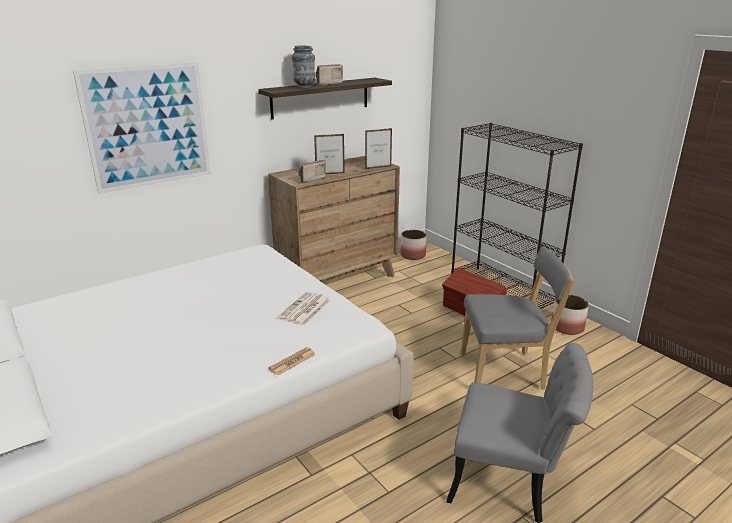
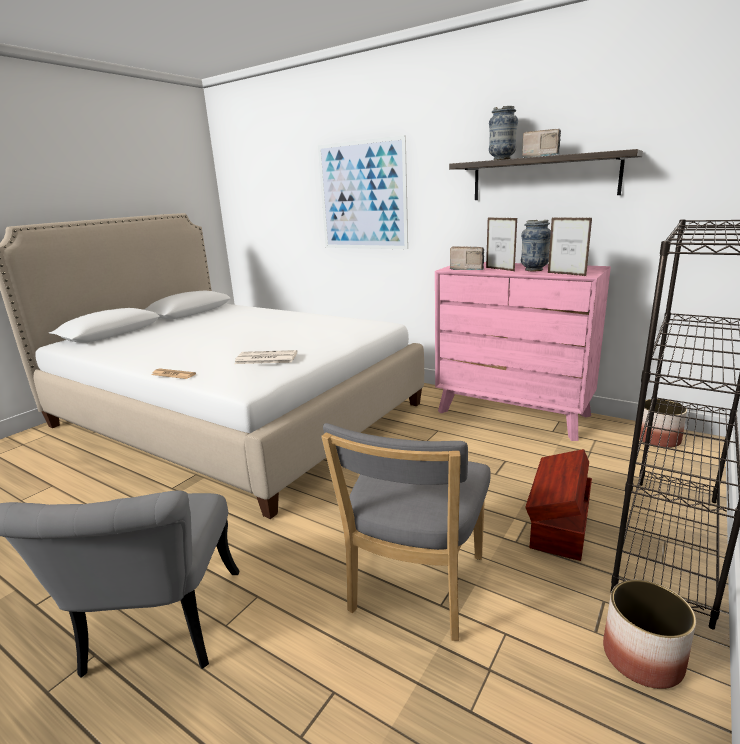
camera: 70 degrees right, 5 degrees down
brown dresser [268,156,400,282] -> pink dresser [435,262,611,441]
grey chair [461,246,574,390] -> grey chair turned 45 degrees clockwise [321,423,491,641]
none -> vase [521,220,551,271]

